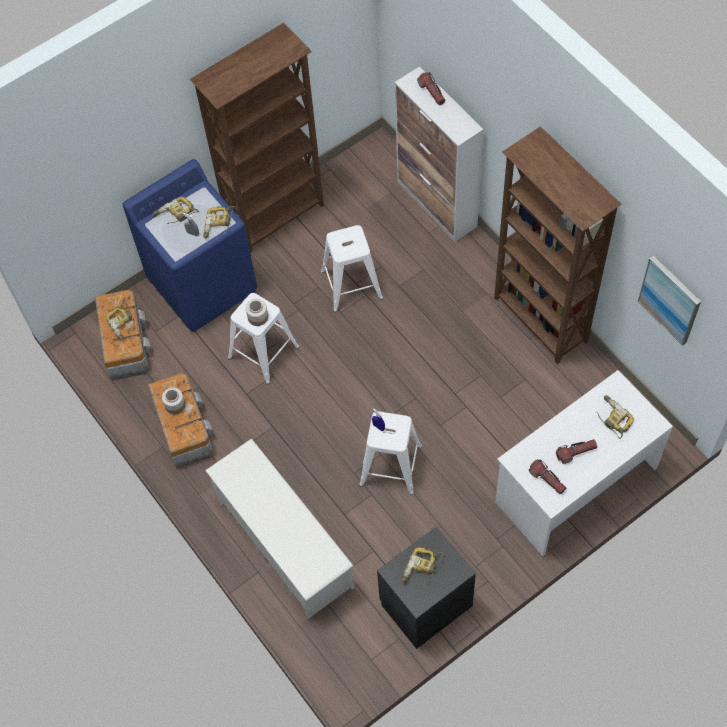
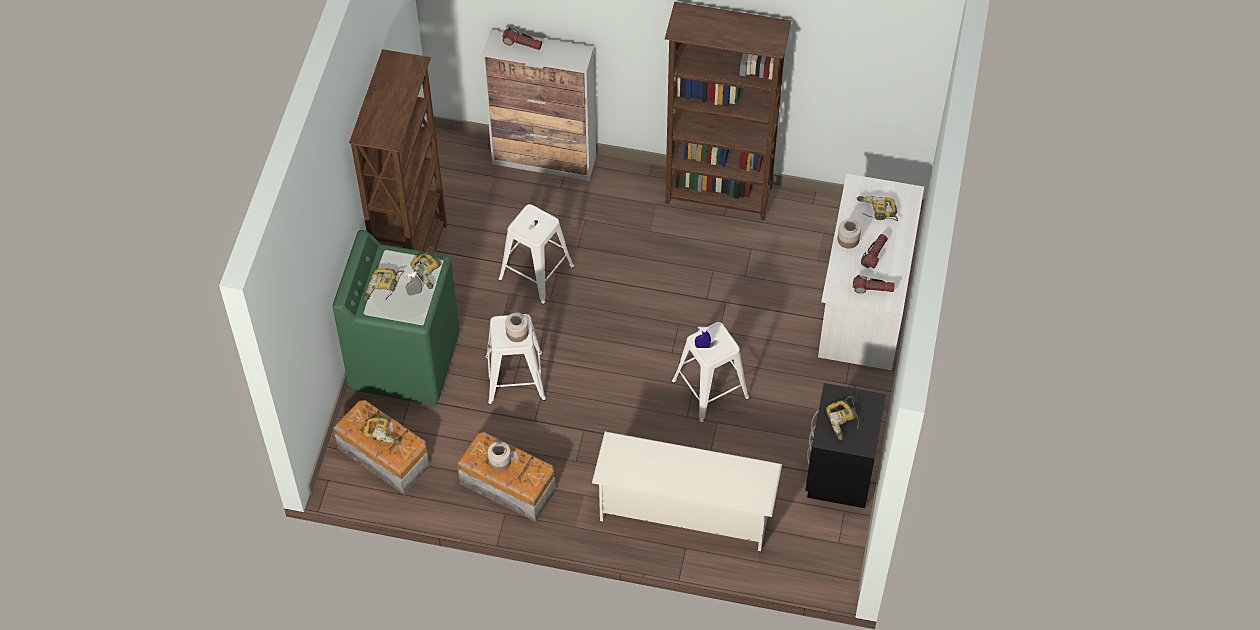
camera: 45 degrees left, 5 degrees down
blue washing machine [123,159,257,332] -> green washing machine [332,230,460,405]
picture [638,256,701,346] -> none
none -> jar [837,219,861,249]

